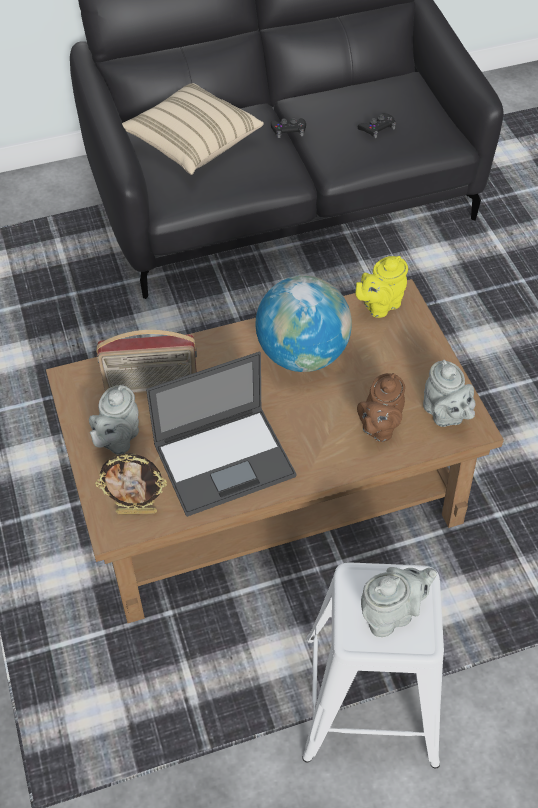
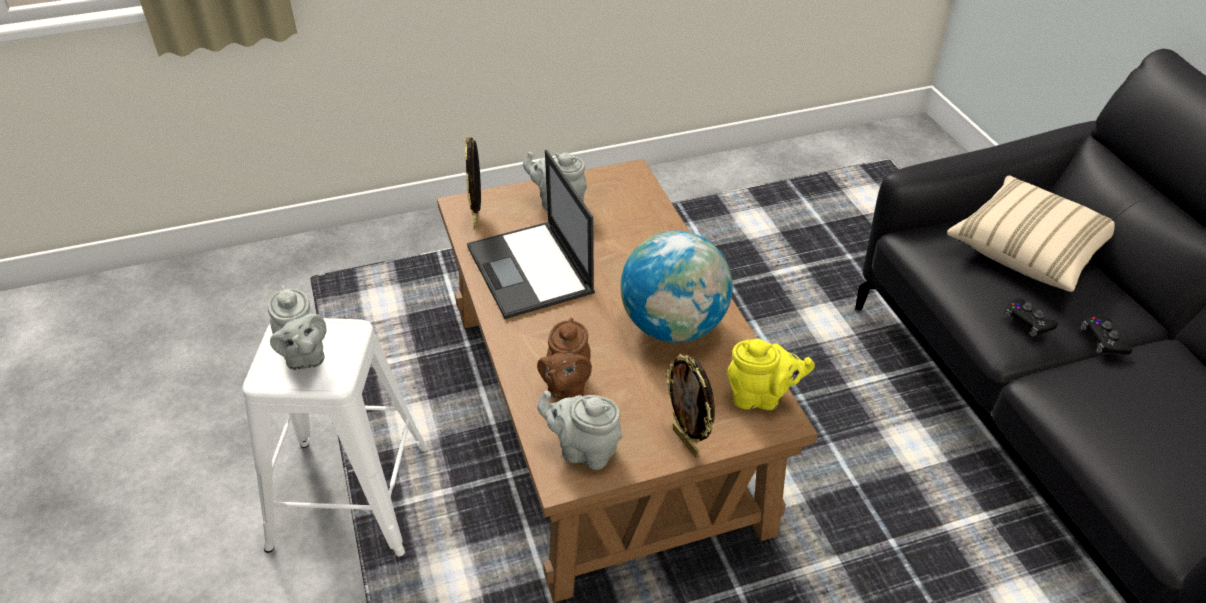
camera: 90 degrees right, 10 degrees down
radio [96,330,197,393] -> none
yellow teapot [355,256,408,318] -> yellow teapot turned 135 degrees clockwise [727,339,815,410]
brown teapot [357,373,405,442] -> brown teapot turned 105 degrees counterclockwise [537,317,592,399]
black game controller [358,113,396,138] -> black game controller moved to [1004,298,1058,337]
grey teapot [423,360,475,427] -> grey teapot turned 45 degrees clockwise [537,391,622,470]
none -> picture frame [665,354,715,458]

